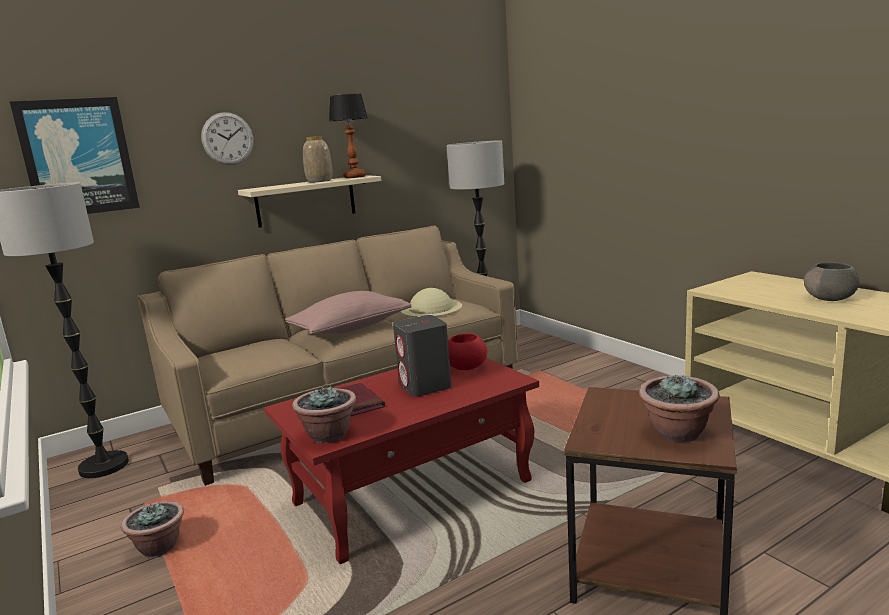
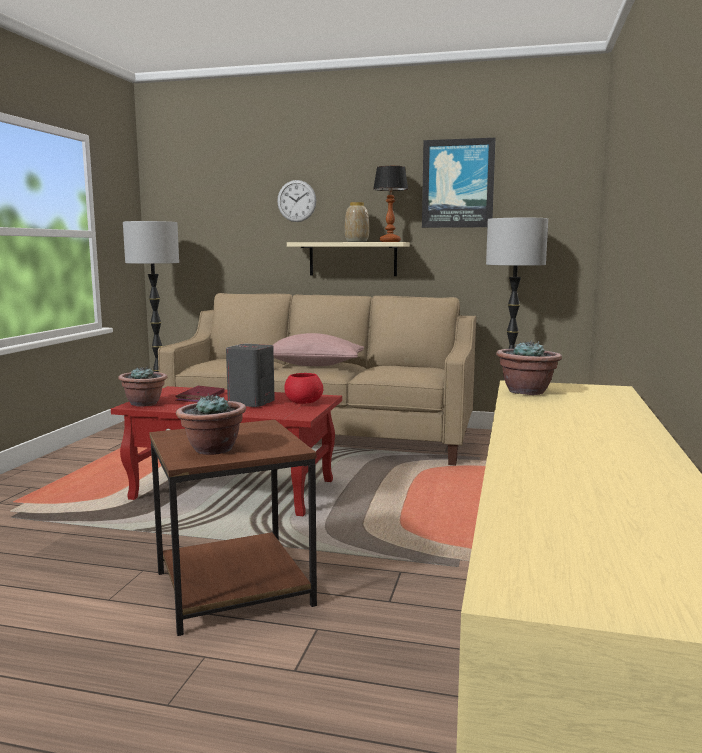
camera: 45 degrees right, 5 degrees down
picture [10,97,140,214] -> picture moved to [422,138,496,228]
potted plant [121,501,184,557] -> potted plant moved to [496,340,562,395]
beige hat [400,288,462,317] -> none
grey bowl [804,262,859,301] -> none

